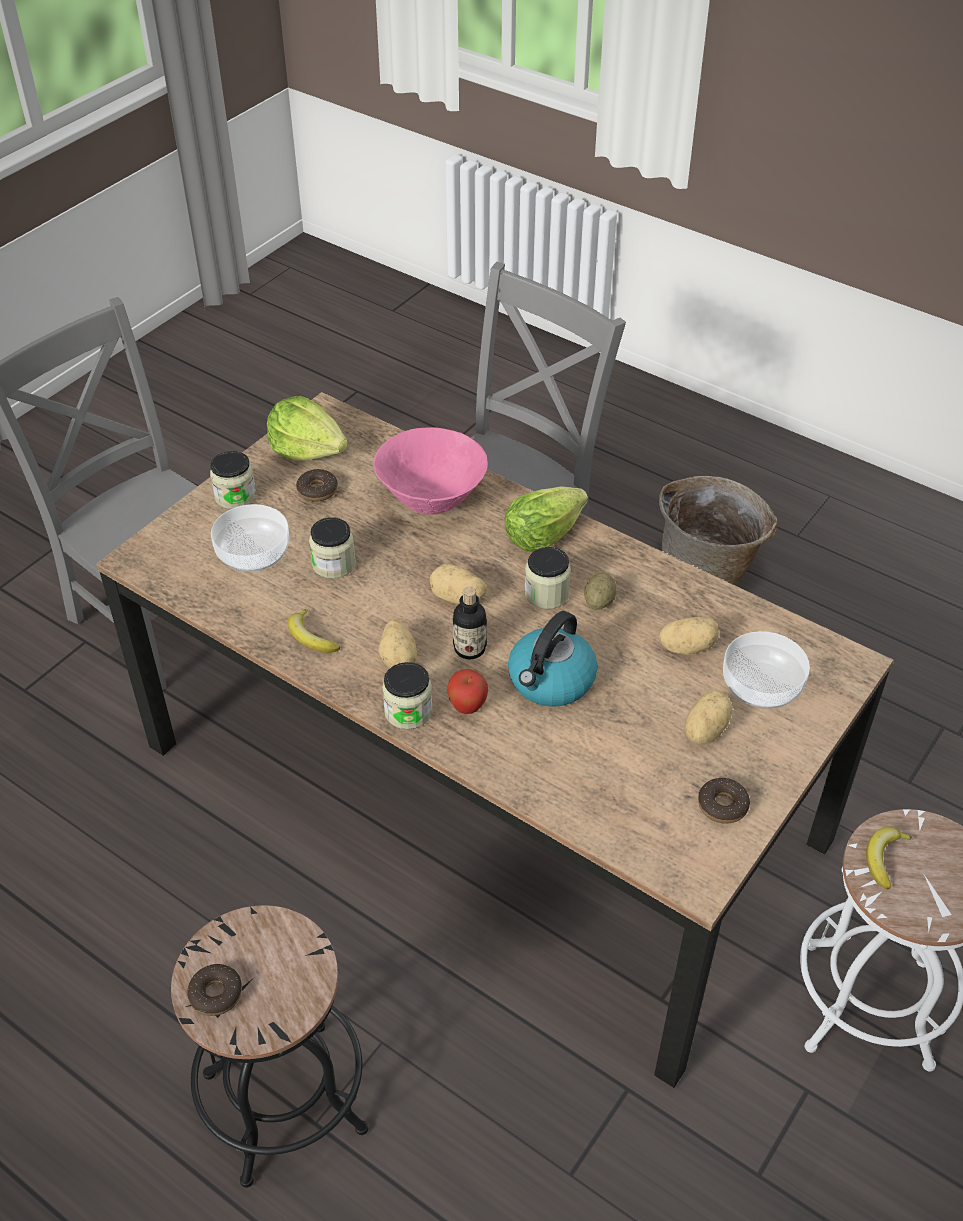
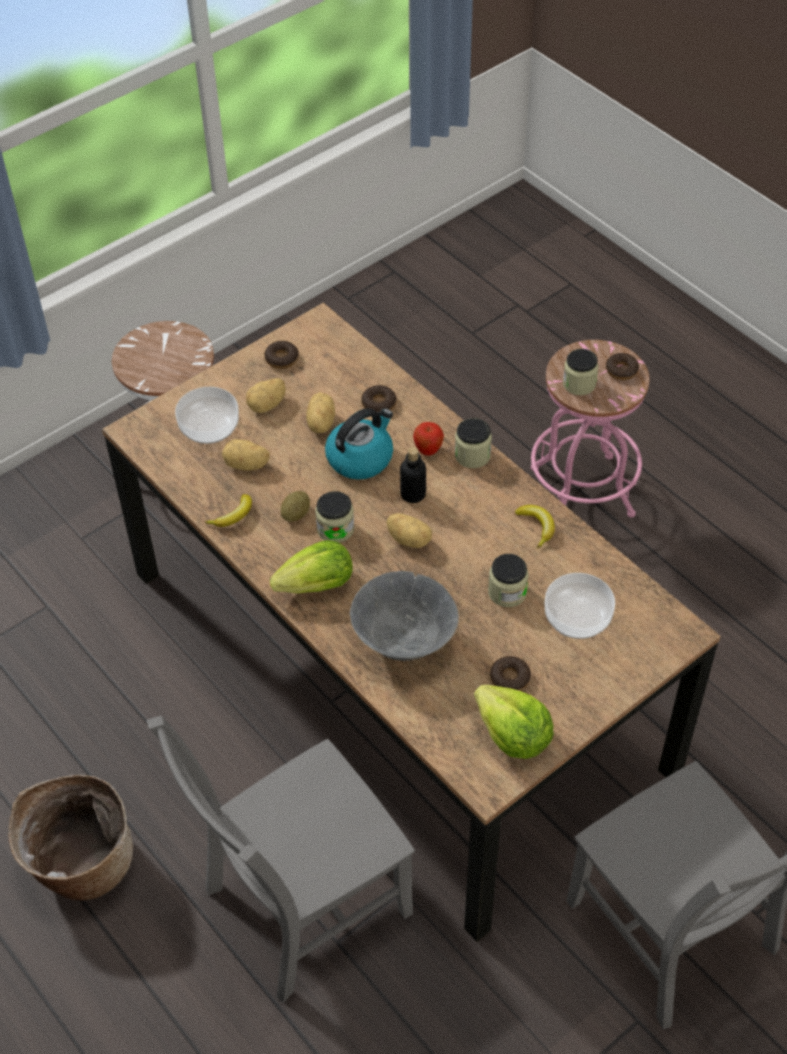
camera: 165 degrees left, 5 degrees up
black stool [171,905,368,1188] -> pink stool [531,340,650,517]
jar [210,451,256,509] -> jar moved to [563,349,598,395]
pink bowl [373,427,488,515] -> grey bowl [350,571,459,661]
potato [379,619,417,669] -> potato moved to [306,392,335,433]
banana [866,826,913,889] -> banana moved to [205,494,252,527]
none -> donut [361,385,396,412]

